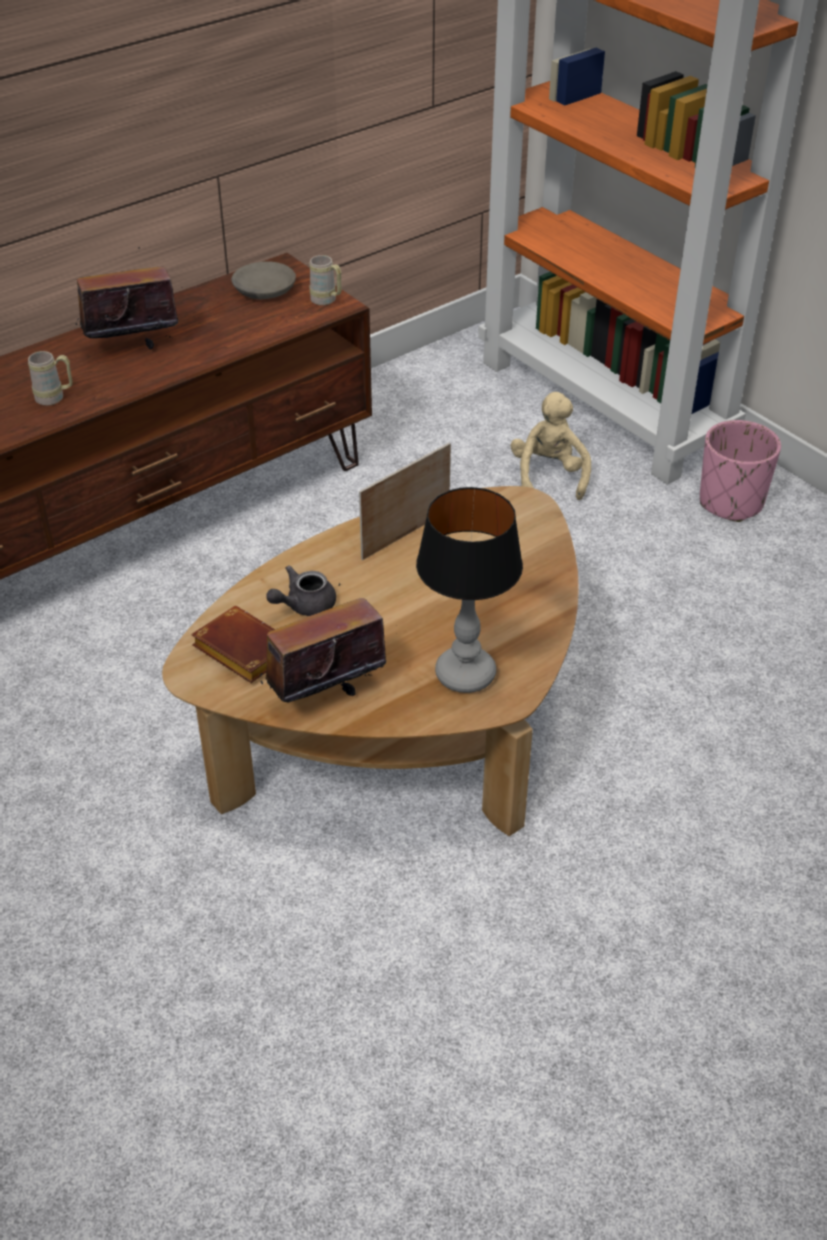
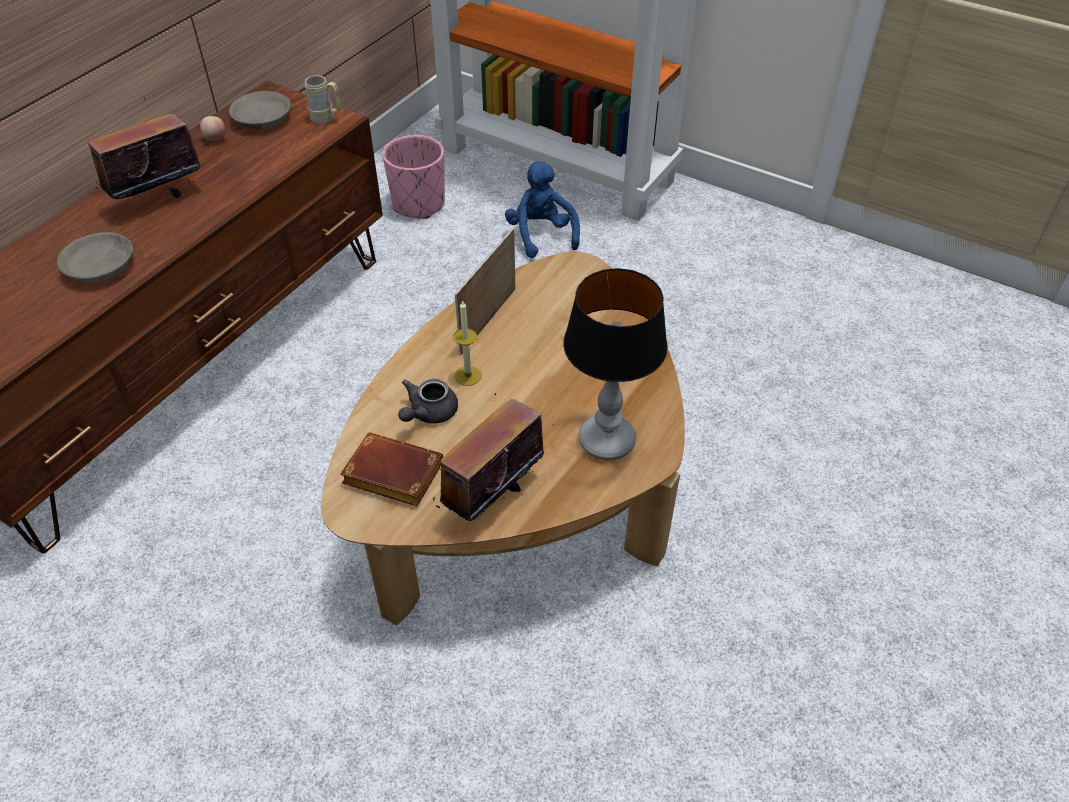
camera: 20 degrees left, 5 degrees up
beige mug [28,351,73,406] -> grey bowl [57,232,134,283]
beige plush toy [511,392,591,500] -> blue plush toy [505,161,580,258]
pink planter [700,420,781,522] -> pink planter moved to [382,135,445,219]
none -> apple [200,116,225,141]
none -> candle [453,300,482,386]

